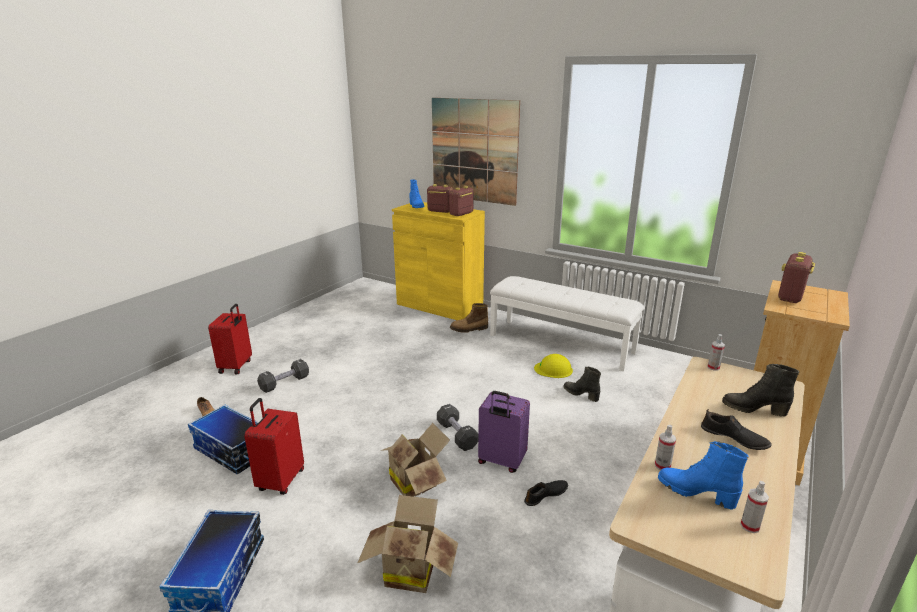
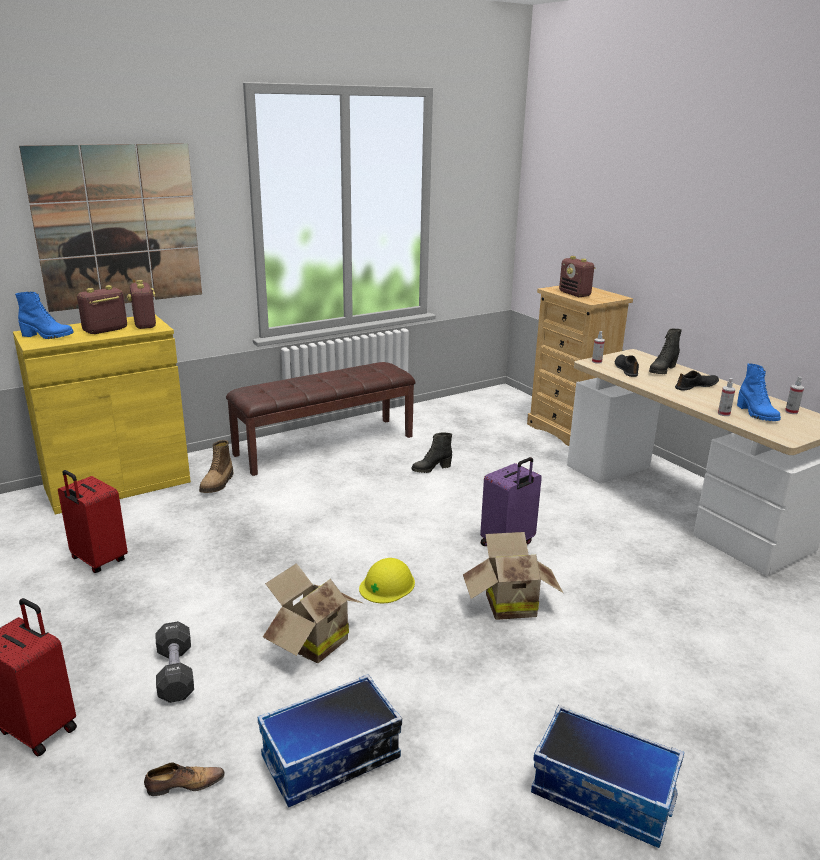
camera: 65 degrees left, 0 degrees up
red suitcase [244,398,304,495] -> red suitcase moved to [58,470,128,573]
cardboard box [358,495,458,593] -> cardboard box moved to [263,563,362,664]
black dumbbell [437,404,478,451] -> none
white bench [490,276,645,371] -> brown bench [226,362,415,476]
black shoe [524,480,568,506] -> black shoe moved to [615,355,639,377]
yellow hard hat [534,354,573,378] -> yellow hard hat moved to [359,558,415,603]
blue boot [658,441,748,510] -> blue boot turned 75 degrees counterclockwise [737,363,781,421]

